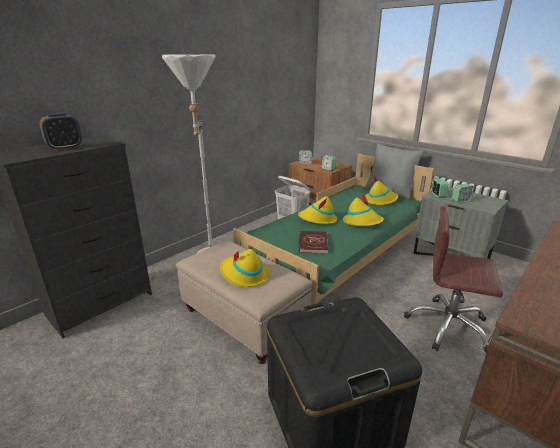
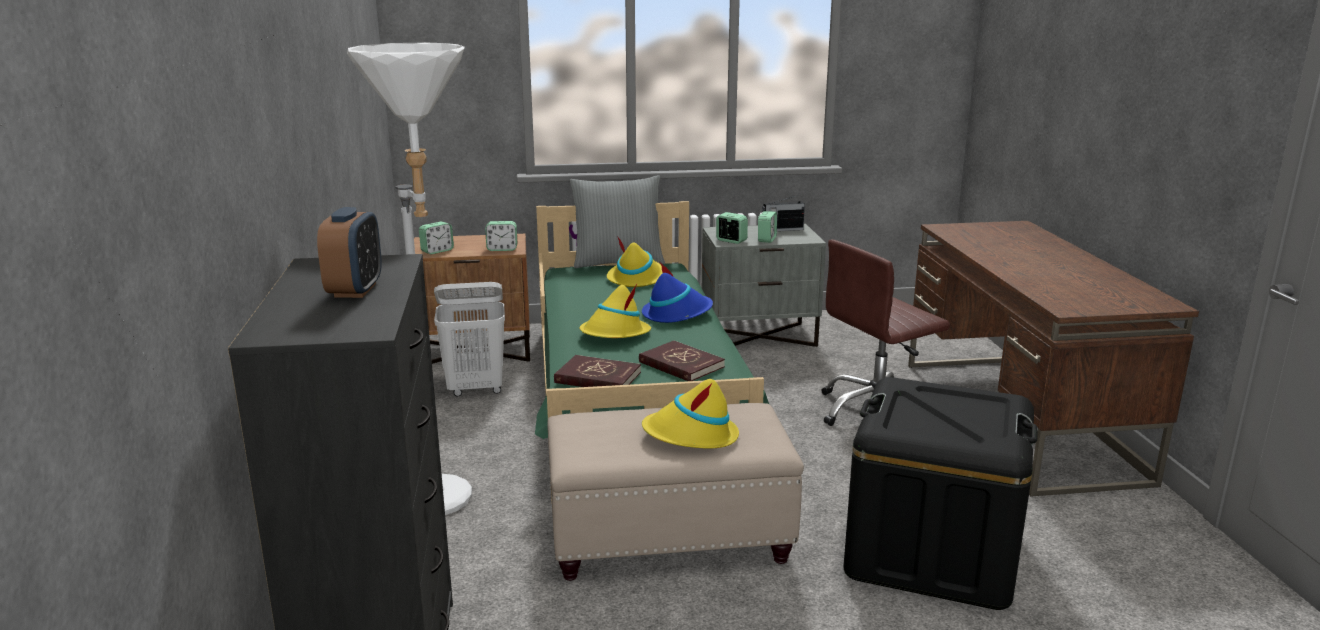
camera: 50 degrees left, 5 degrees down
yellow hat [343,193,384,226] -> blue hat [642,263,713,323]
none -> red book [554,355,641,387]
none -> radio [762,195,805,231]

